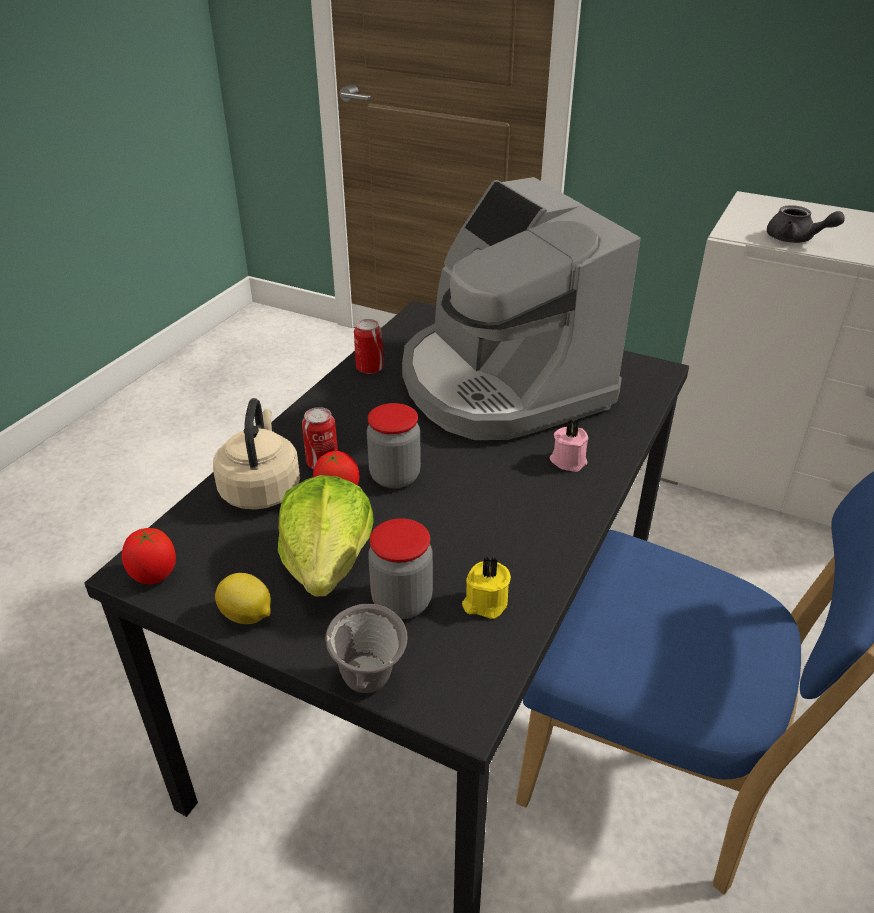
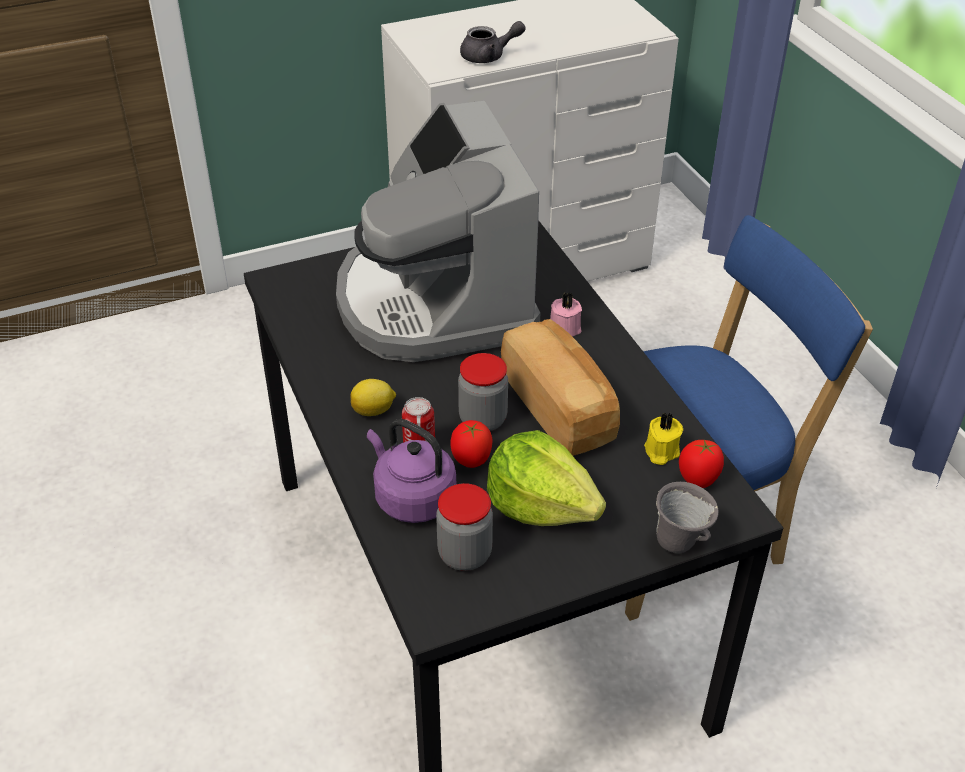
camera: 50 degrees left, 5 degrees up
tomato [122,528,176,584] -> tomato moved to [679,440,724,488]
beige kettle [213,398,300,510] -> purple kettle [367,419,456,523]
lemon [215,573,271,624] -> lemon moved to [351,379,396,416]
can [354,319,383,374] -> none
jar [368,518,433,619] -> jar moved to [436,483,493,571]
coffee machine [402,177,640,440] -> coffee machine turned 60 degrees clockwise [336,101,540,362]
none -> bread [501,319,620,456]

